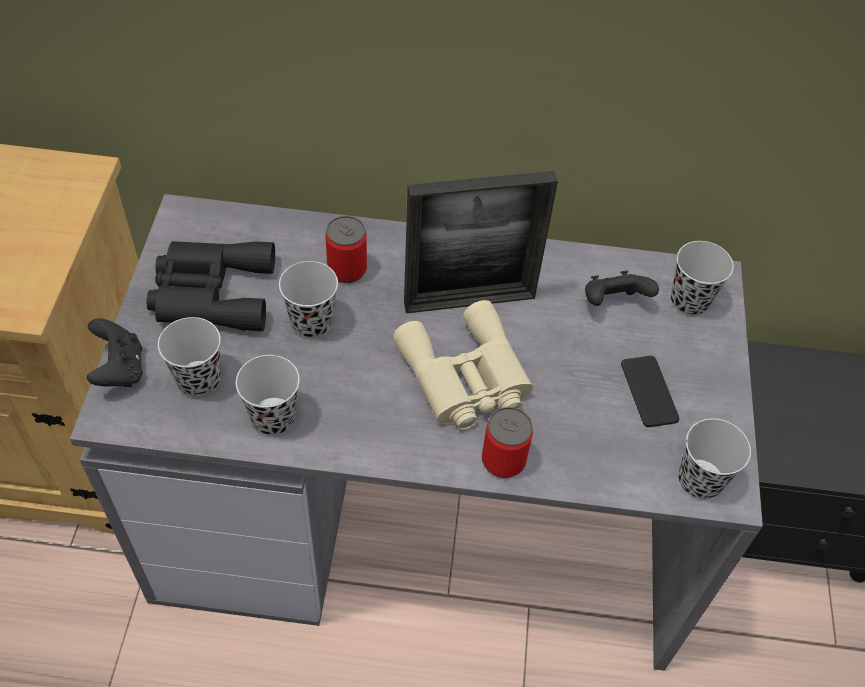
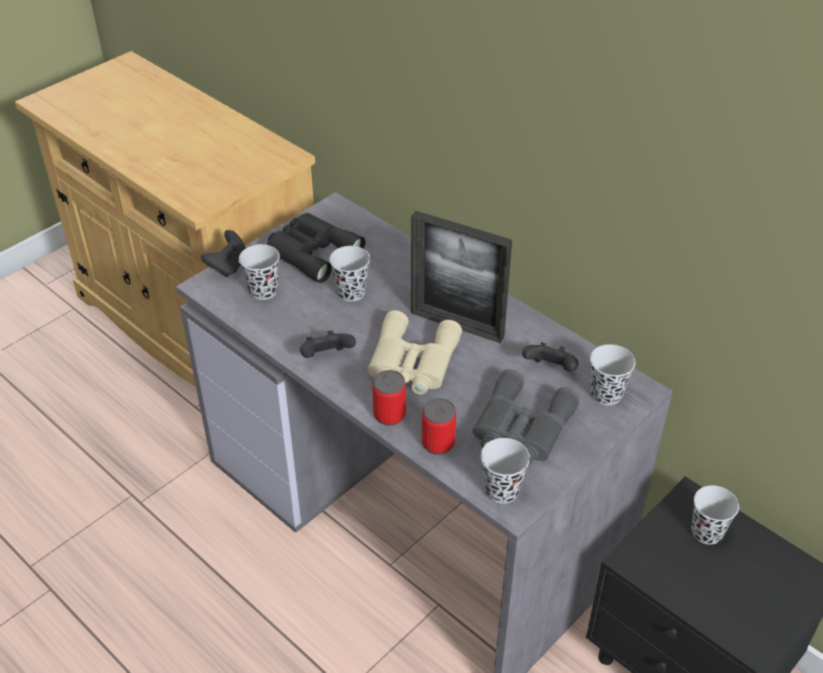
camera: 40 degrees right, 10 degrees down
black cup [236,355,300,436] -> black cup moved to [691,485,739,545]
can [325,216,367,283] -> can moved to [422,398,456,455]
phone [621,356,679,427] -> grey binoculars [473,369,580,465]
none -> black game controller [300,330,356,358]

